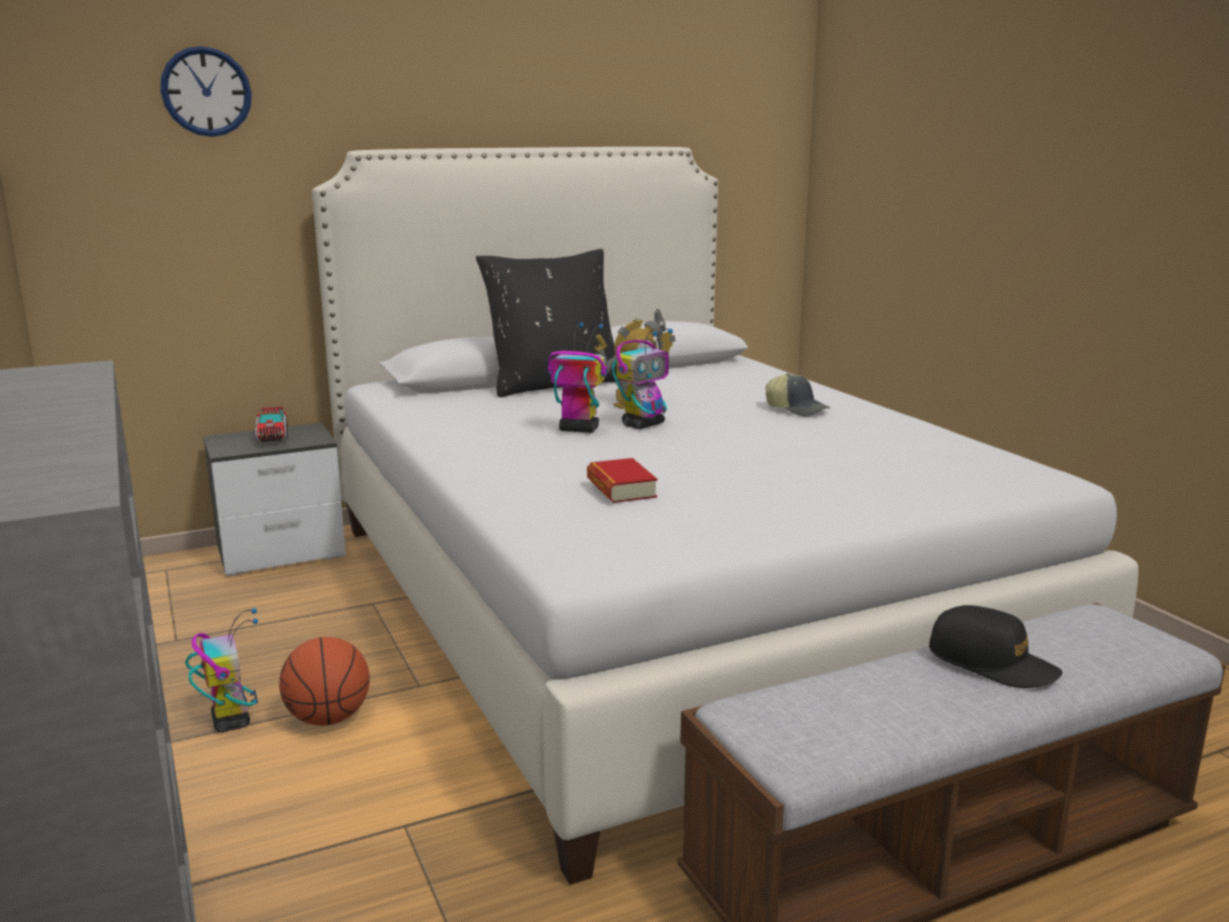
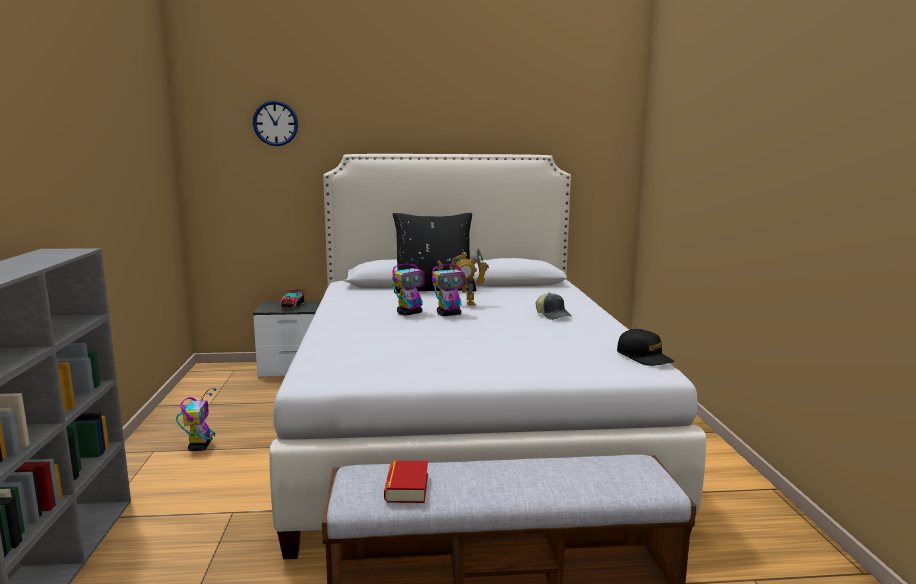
camera: 20 degrees right, 5 degrees down
basketball [279,637,370,726] -> none
toy robot [548,323,607,433] -> toy robot turned 105 degrees clockwise [392,257,425,316]
book [587,458,657,503] -> book moved to [384,460,428,503]
black cap [929,605,1063,688] -> black cap moved to [617,329,674,366]

